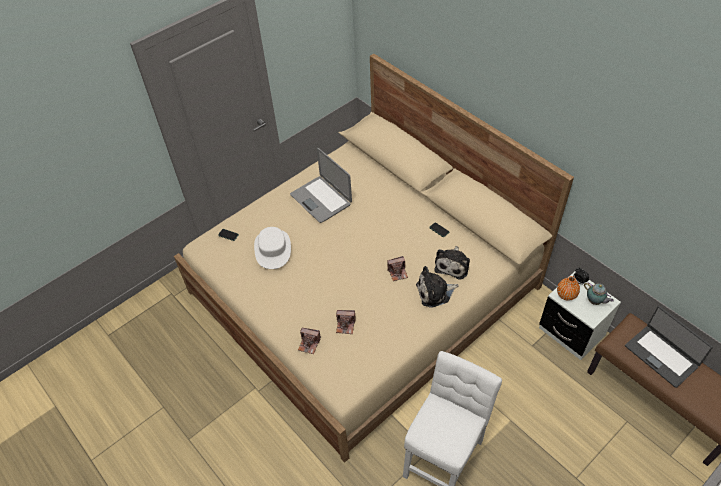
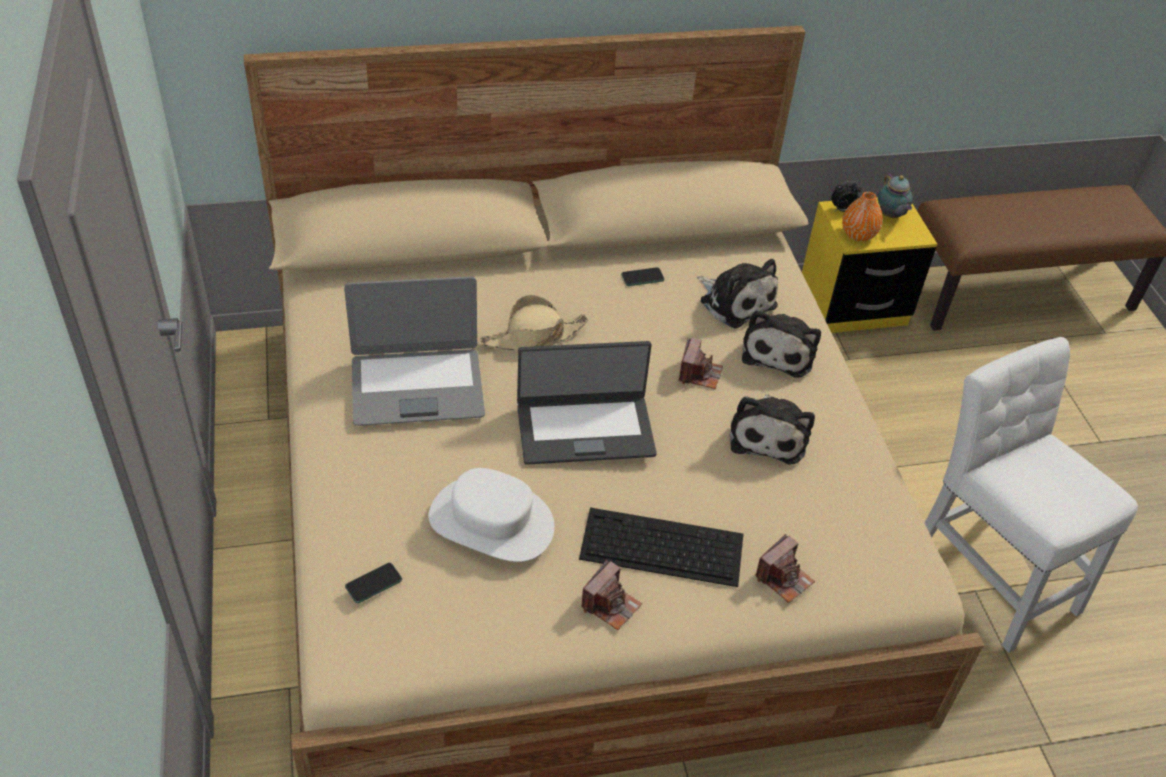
camera: 65 degrees left, 5 degrees down
camera [336,310,356,334] -> camera moved to [581,560,642,630]
white nightstand [539,272,621,360] -> yellow nightstand [802,197,937,333]
teapot [584,282,614,305] -> teapot turned 90 degrees clockwise [878,173,913,218]
laptop [625,306,713,388] -> laptop moved to [517,341,657,465]
none -> beige hat [481,295,588,350]
none -> keyboard [579,508,743,587]
none -> plush toy [729,394,815,464]

